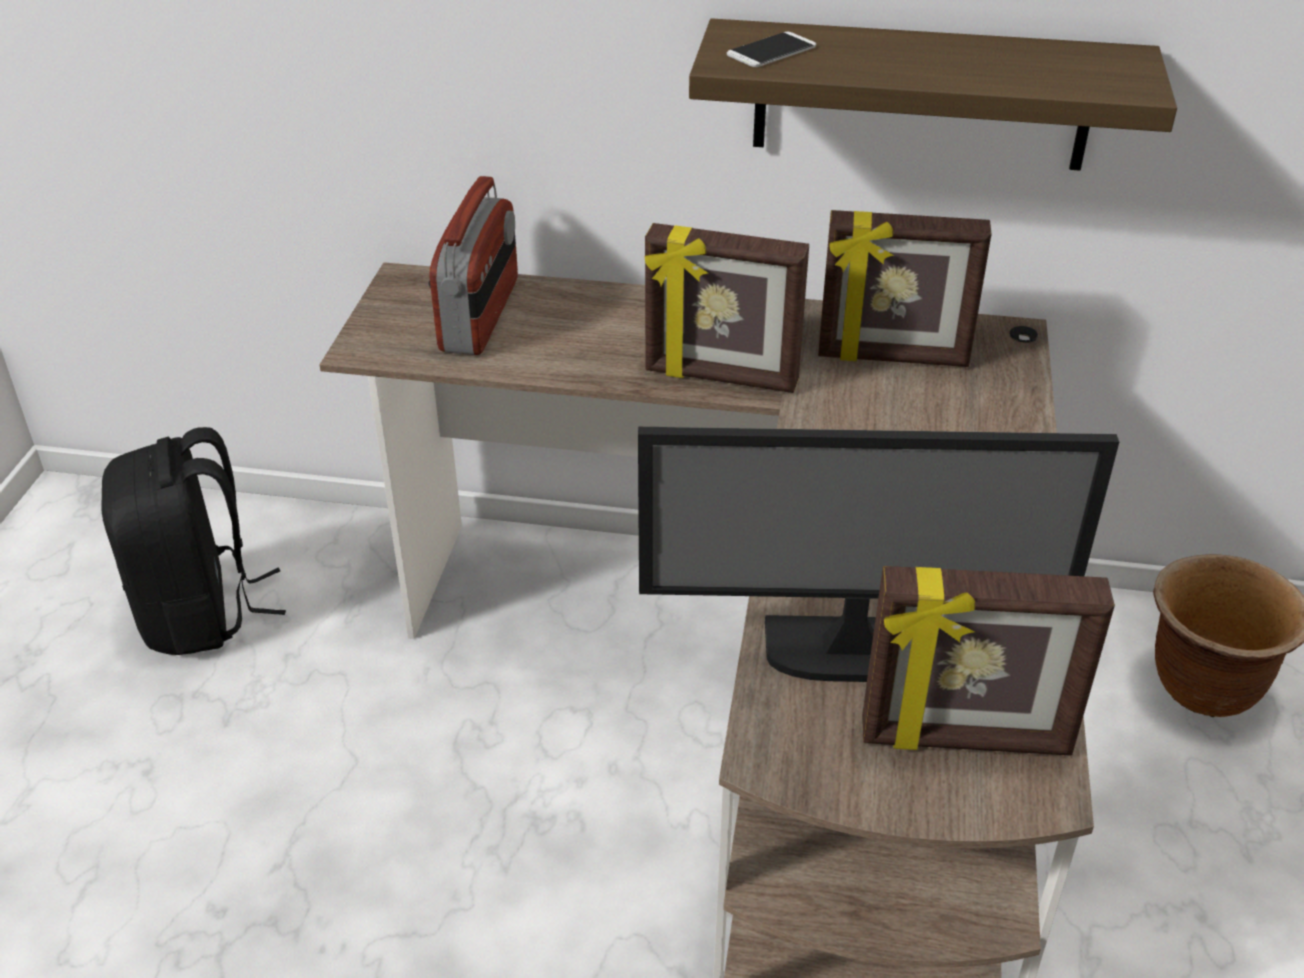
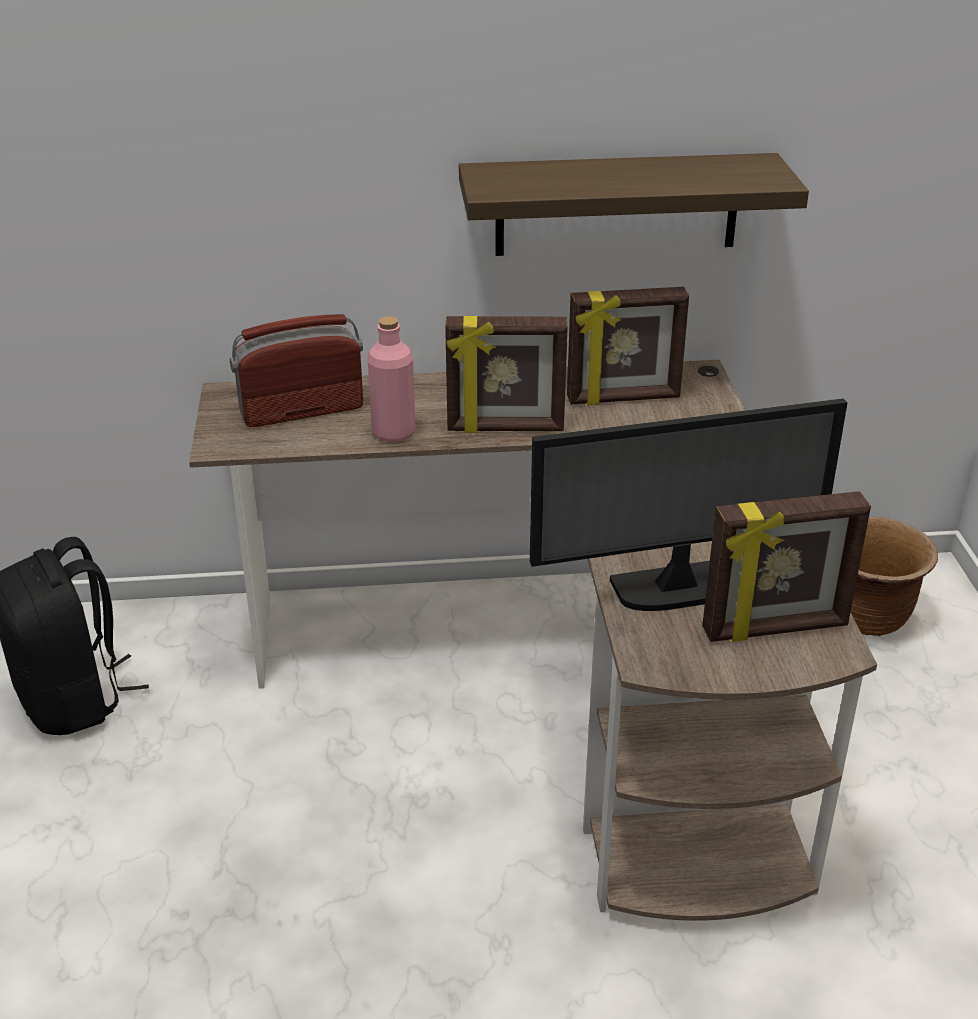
camera: 15 degrees left, 5 degrees down
radio [429,176,518,355] -> radio turned 105 degrees counterclockwise [230,314,363,427]
phone [727,32,816,67] -> none
none -> pink bottle [367,316,415,442]

